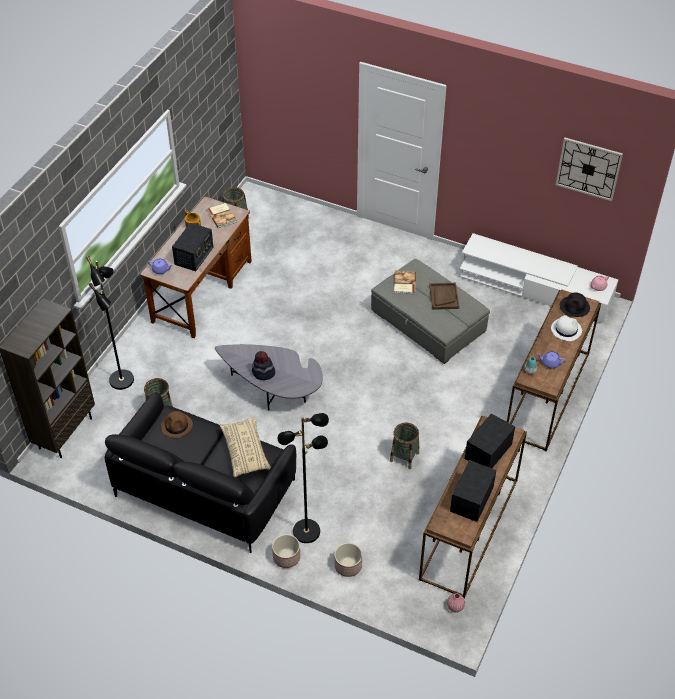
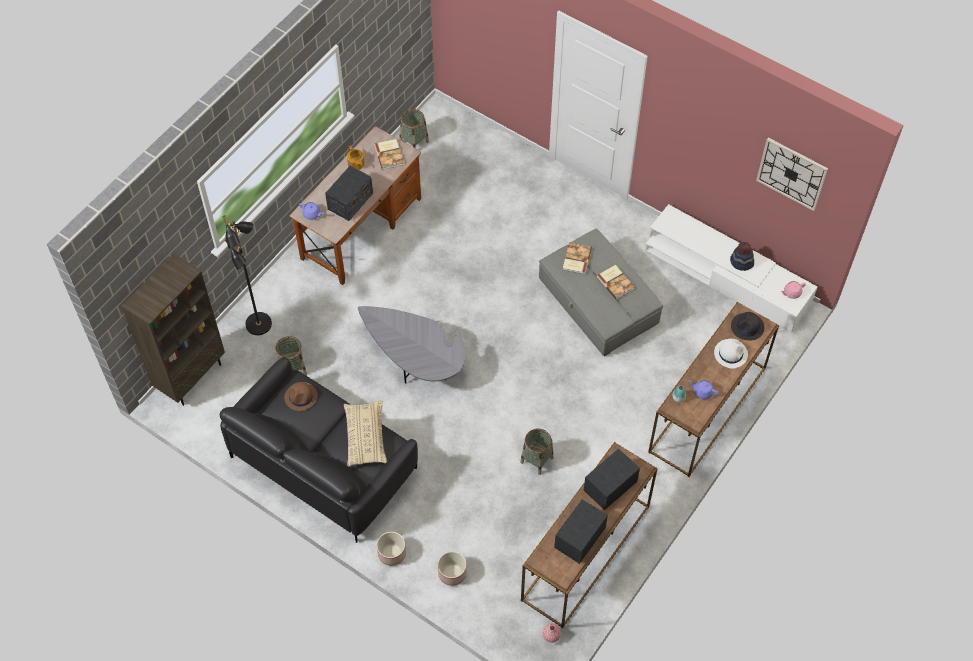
camera: 10 degrees right, 10 degrees up
hat [252,351,275,380] -> hat moved to [730,242,754,271]
black floor lamp [278,413,329,543] -> none
brown tray [429,283,459,310] -> book [597,265,635,300]

